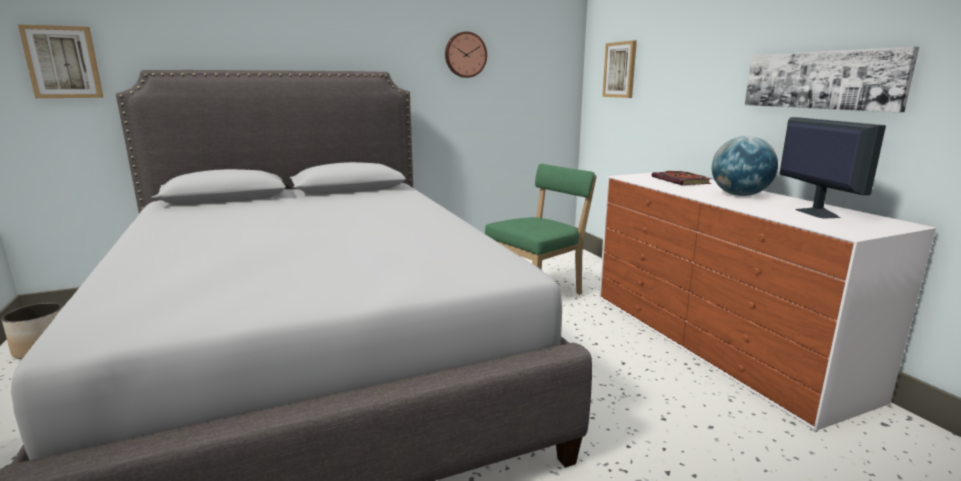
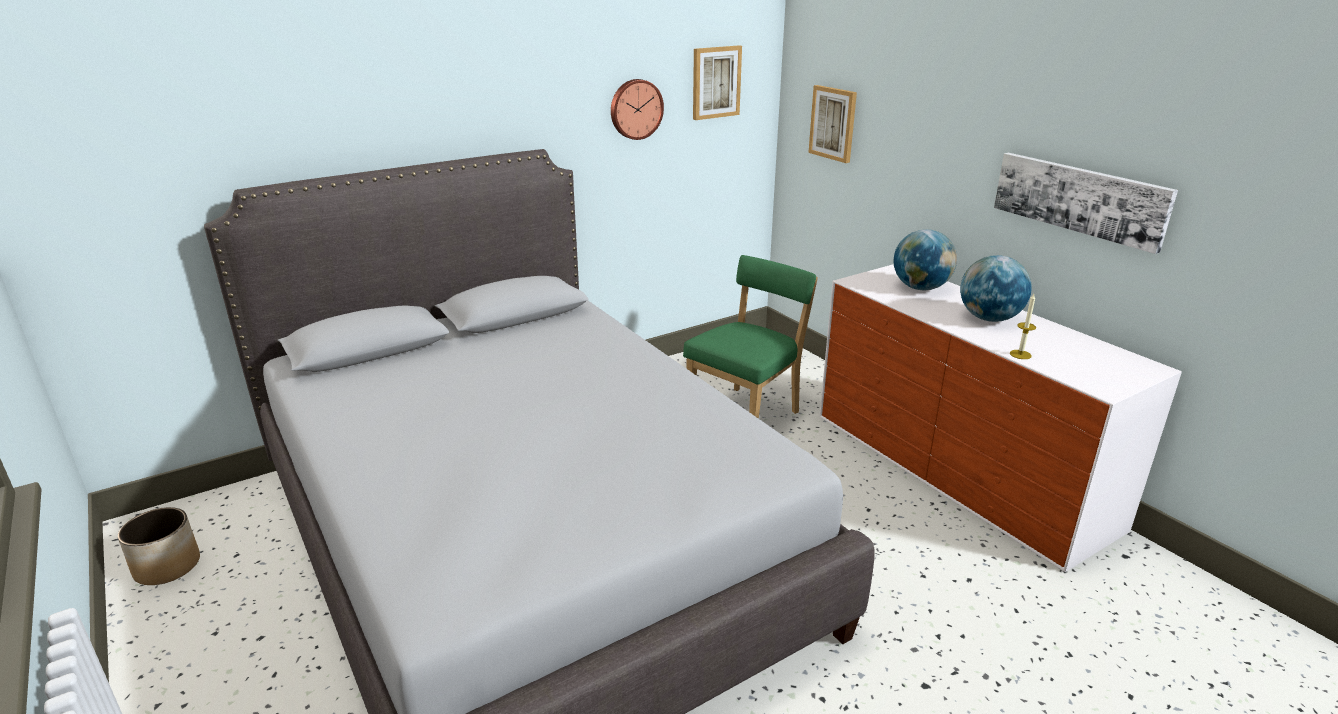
camera: 10 degrees left, 10 degrees up
picture [18,24,104,98] -> picture moved to [693,45,742,120]
book [652,171,712,185] -> globe [894,229,957,290]
monitor [780,117,886,219] -> none
none -> candle [1010,294,1036,359]

